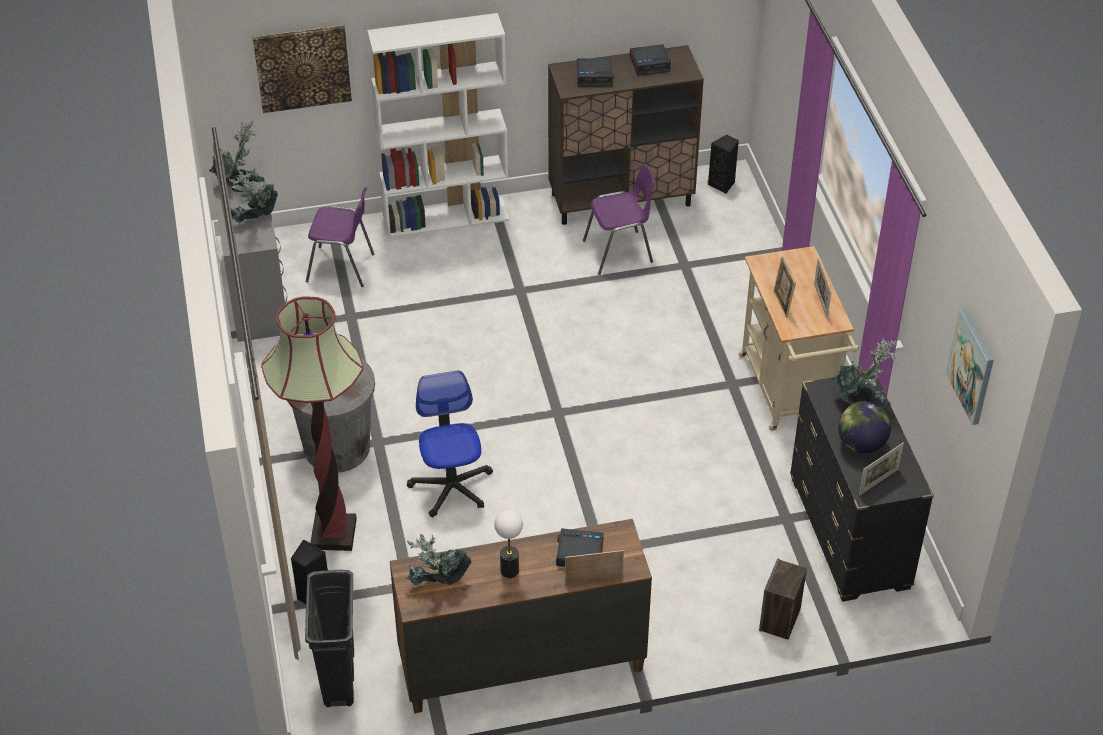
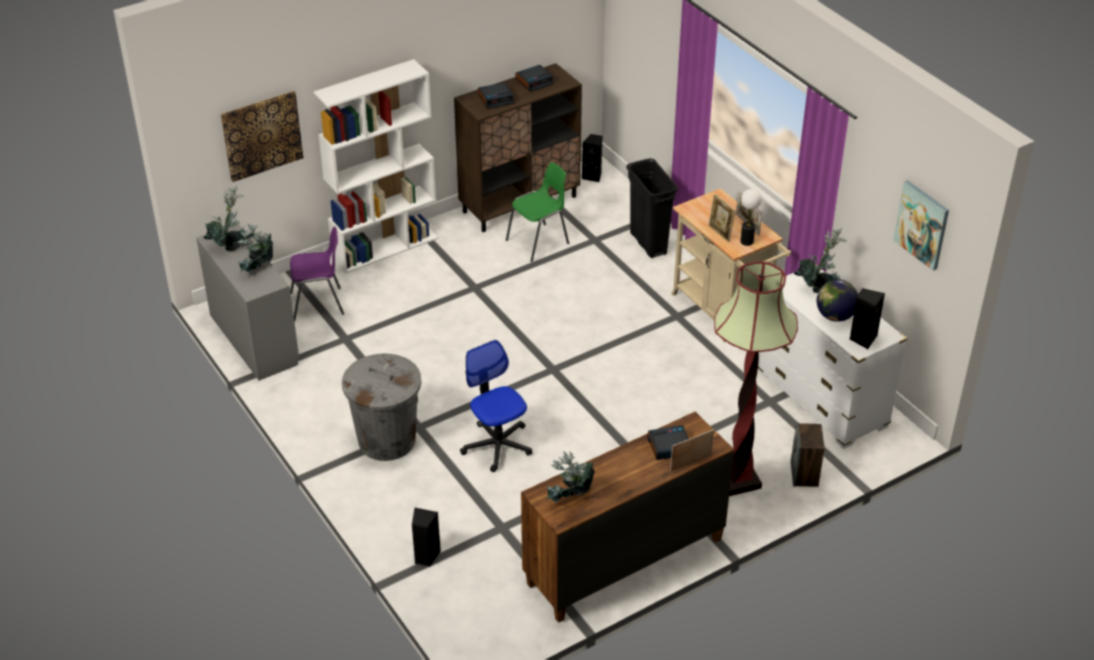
camera: 20 degrees left, 5 degrees down
floor lamp [261,297,363,551] -> floor lamp moved to [714,261,798,496]
black trash can [305,570,354,707] -> black trash can moved to [626,158,678,258]
table lamp [494,510,523,578] -> table lamp moved to [740,189,762,246]
purple chair [583,164,656,275] -> green chair [506,162,569,262]
black dresser [790,371,934,602] -> white dresser [758,264,907,449]
picture frame [859,443,904,496] -> black speaker [850,288,885,349]

